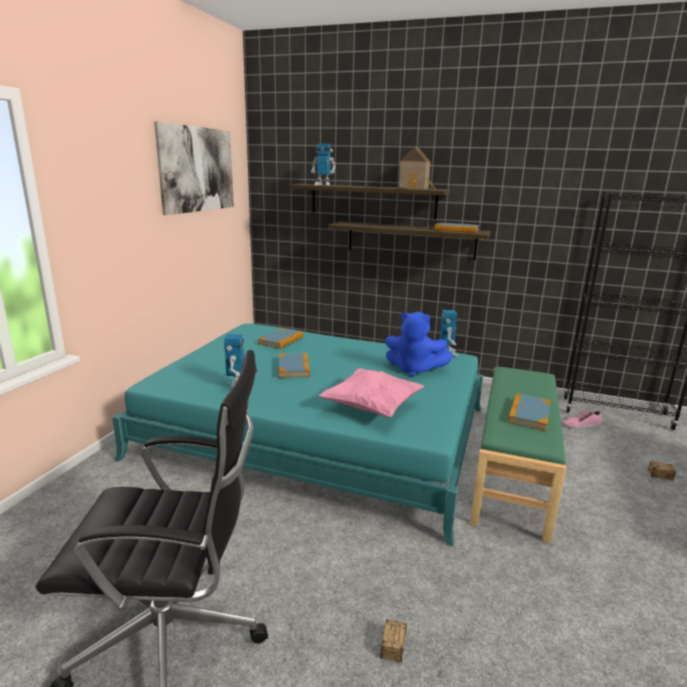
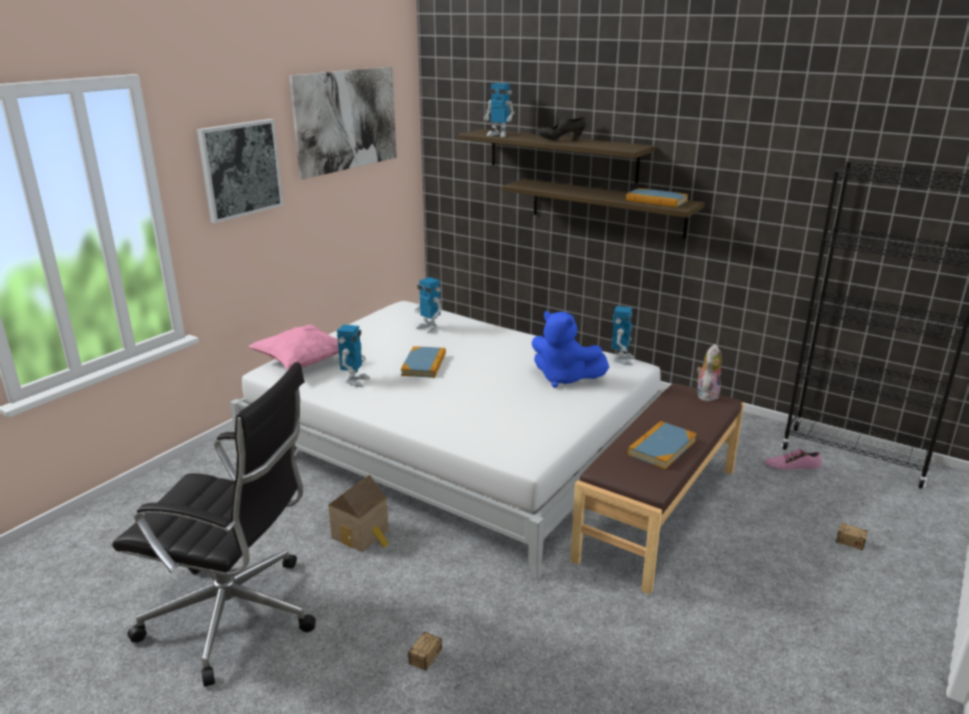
camera: 15 degrees right, 5 degrees up
turquoise bed [112,323,483,546] -> white bed [230,301,666,580]
book [258,328,303,349] -> toy robot [415,277,442,333]
pink pillow [318,368,424,418] -> pink pillow moved to [248,325,339,369]
toy house [399,147,435,189] -> toy house moved to [328,475,389,552]
green bench [470,366,566,543] -> brown bench [570,383,744,594]
none -> picture [197,119,284,223]
none -> black shoe [536,116,586,140]
none -> plush toy [697,344,722,402]

